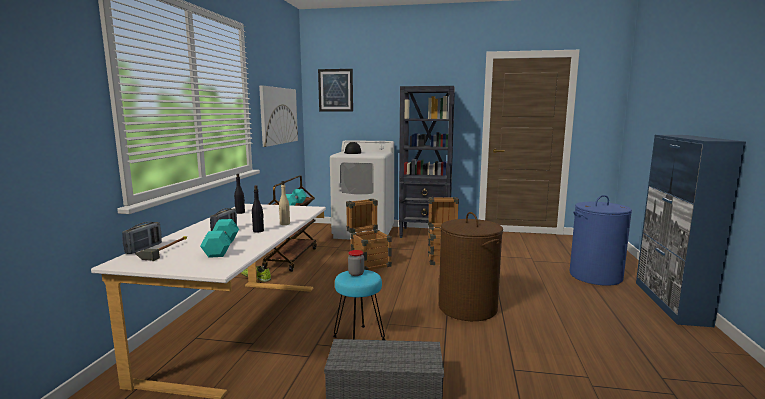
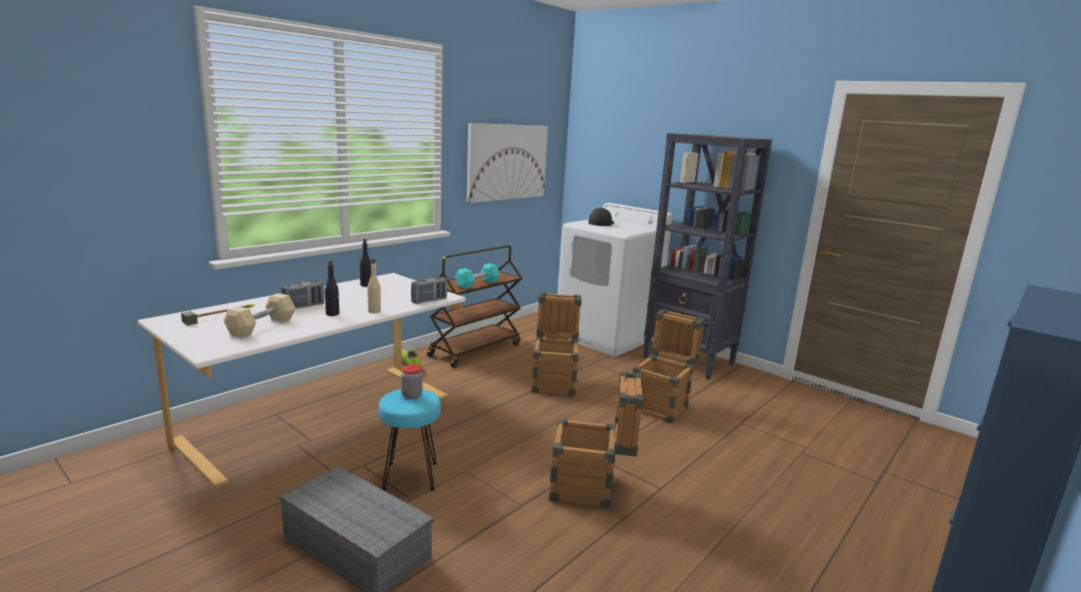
camera: 30 degrees right, 5 degrees up
radio [122,222,162,254] -> radio moved to [411,276,447,304]
turquoise dumbbell [200,219,239,258] -> beige dumbbell [223,293,296,338]
picture [318,69,353,111] -> none
brown laundry basket [439,212,503,321] -> crate [549,371,644,508]
blue laundry basket [570,195,632,286] -> none

